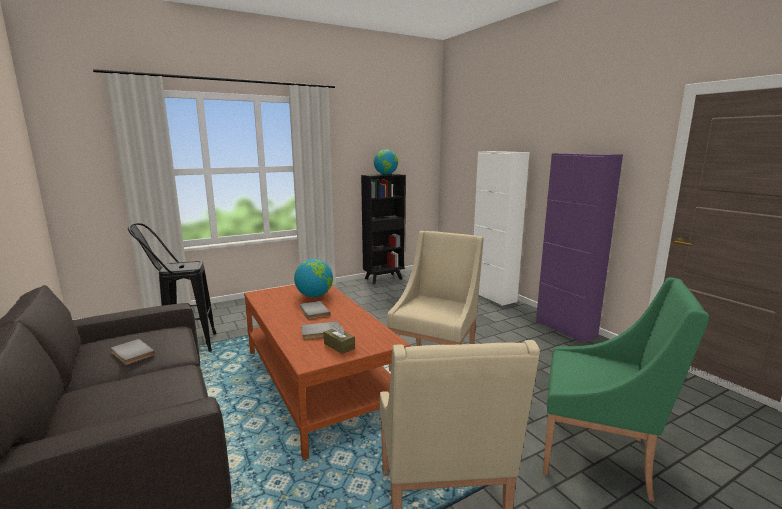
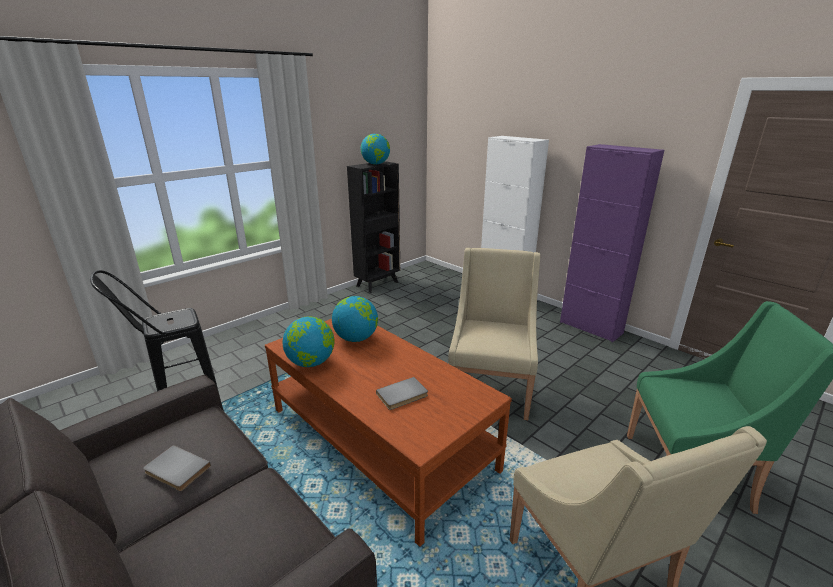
camera: 15 degrees left, 10 degrees up
grey book [300,301,330,319] -> none
brown tissue box [324,322,355,354] -> none
none -> globe [282,317,334,367]

